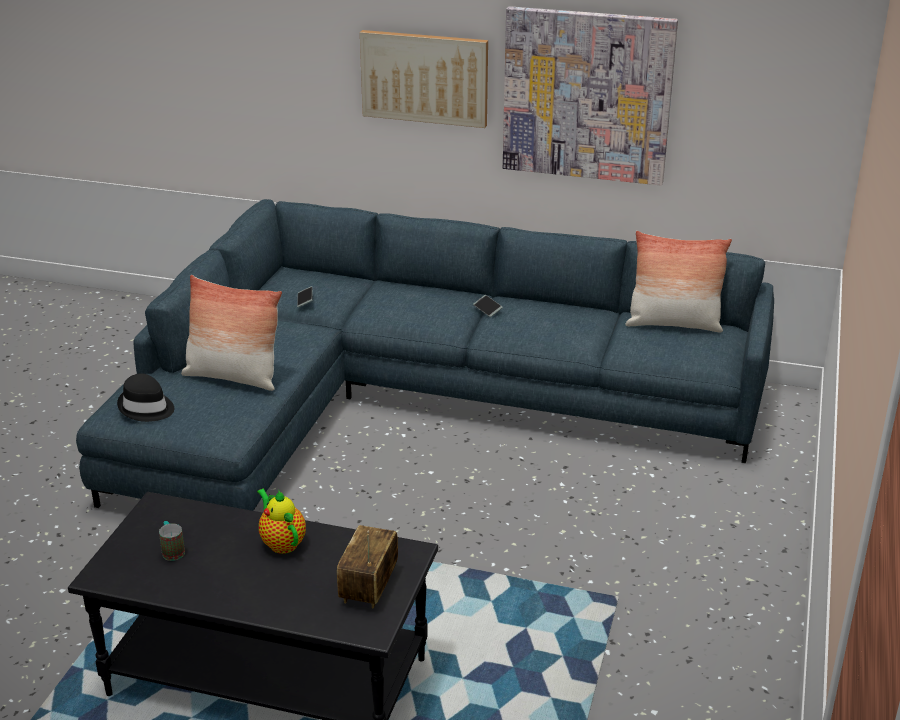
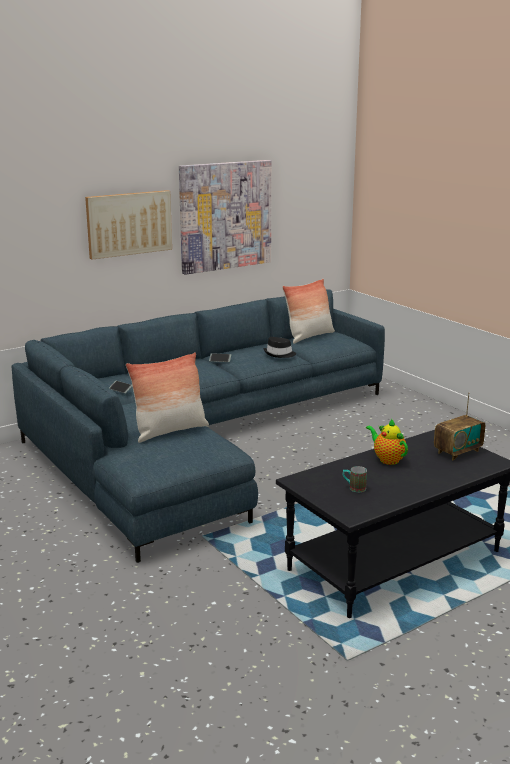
camera: 50 degrees left, 10 degrees down
black hat [117,373,174,422] -> black hat moved to [264,337,296,358]
teapot [257,489,306,554] -> teapot turned 45 degrees clockwise [366,418,408,465]
radio [337,525,398,609] -> radio turned 90 degrees counterclockwise [434,392,485,460]

